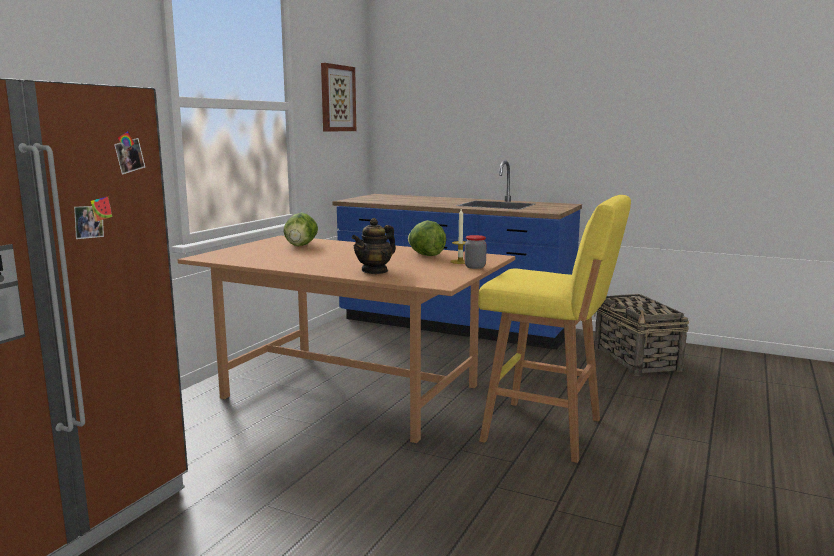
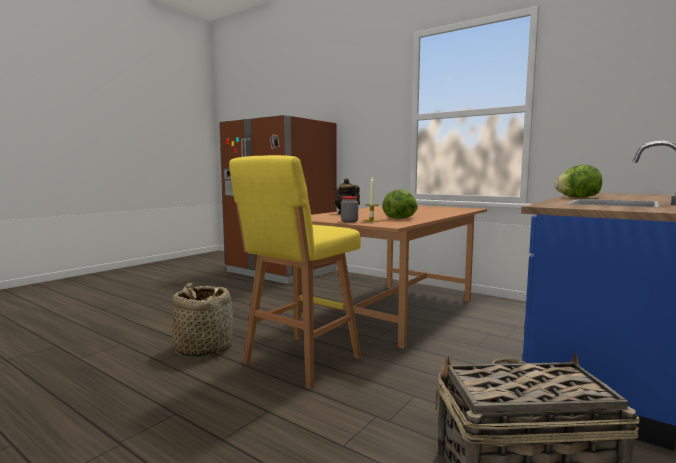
camera: 100 degrees right, 5 degrees down
lettuce [283,212,318,246] -> lettuce moved to [555,165,602,198]
picture [321,63,356,131] -> none
none -> basket [172,283,233,357]

